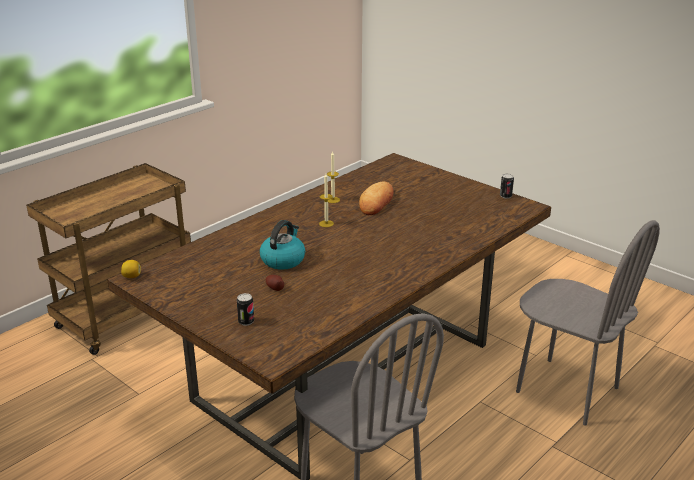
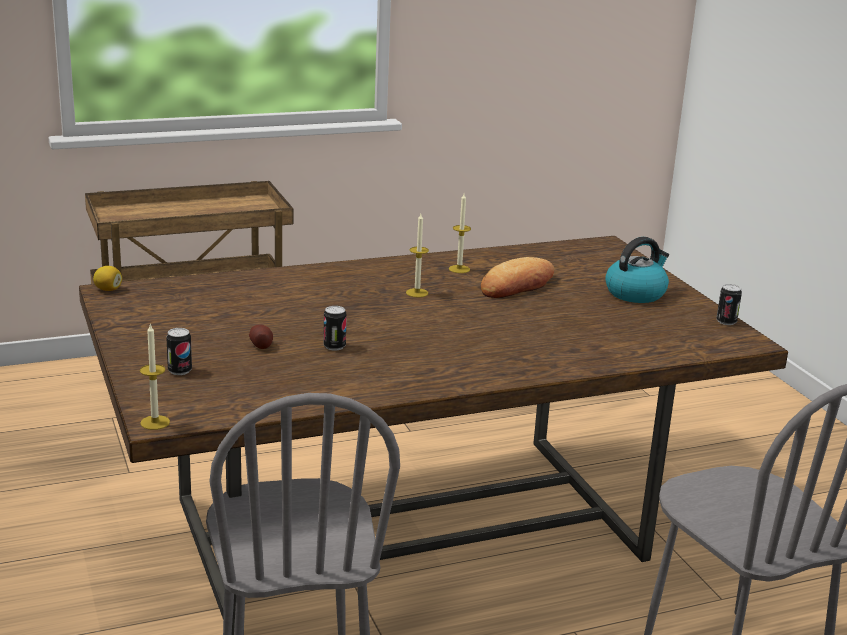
camera: 25 degrees right, 5 degrees down
kettle [260,220,305,270] -> kettle moved to [605,237,669,303]
none -> candle [140,323,170,430]
none -> can [323,306,347,351]

